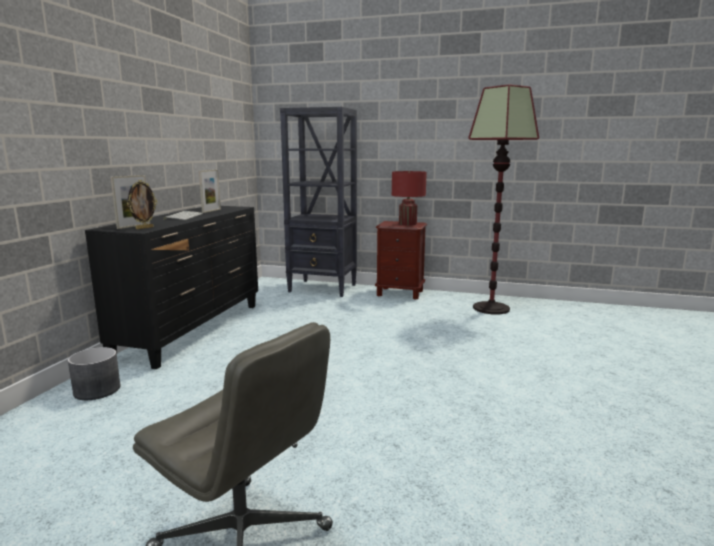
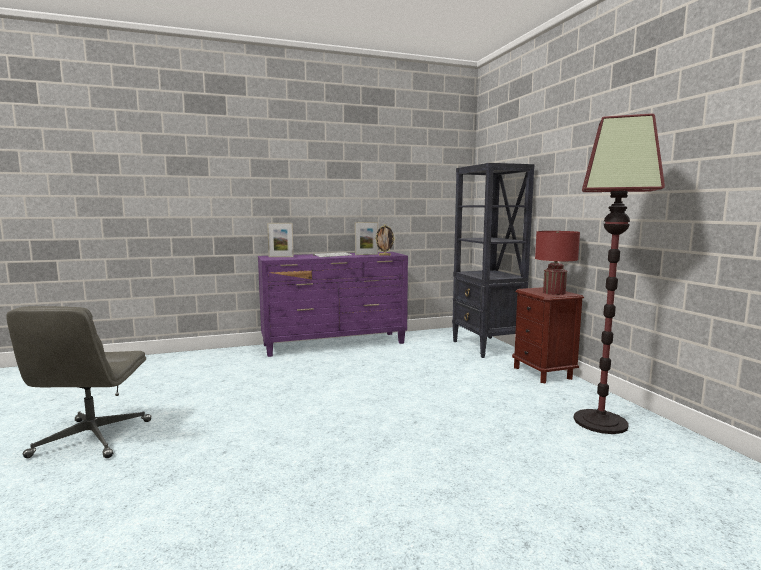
camera: 55 degrees right, 5 degrees down
grey planter [68,347,121,400] -> none
black dresser [85,206,258,369] -> purple dresser [258,252,408,357]
picture frame [127,180,157,229] -> picture frame moved to [375,225,395,256]

